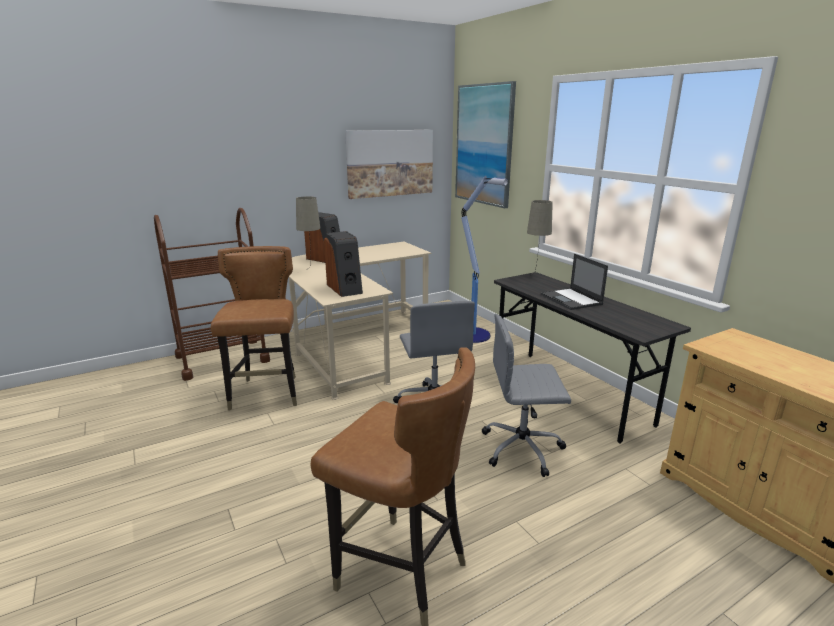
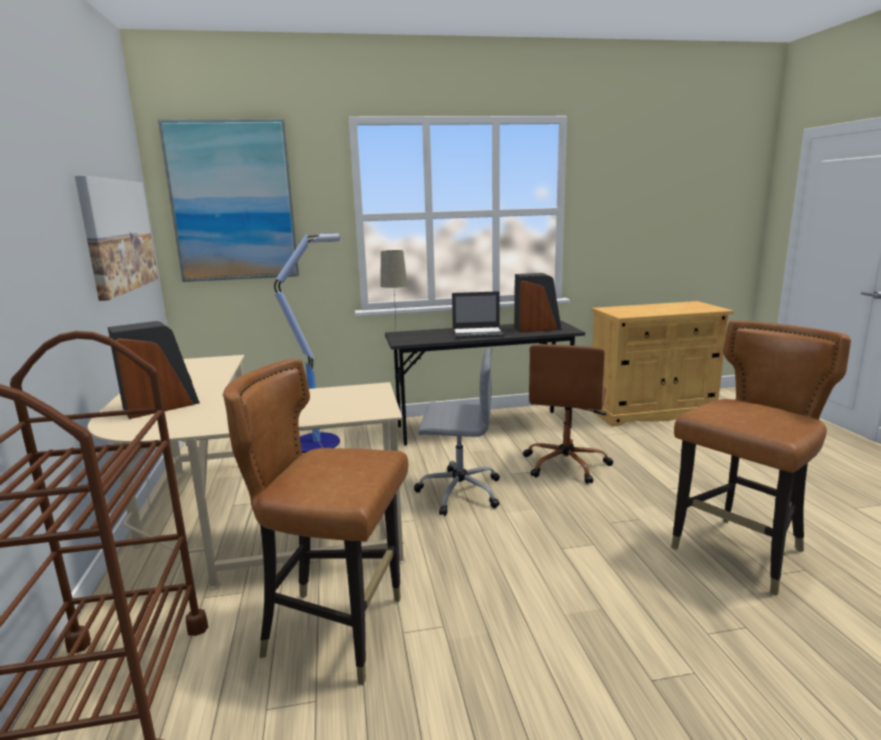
camera: 70 degrees left, 5 degrees down
beige table lamp [296,196,320,270] -> none
speaker [324,231,363,297] -> speaker moved to [514,273,562,332]
grey office chair [482,314,571,477] -> brown office chair [523,344,613,484]

